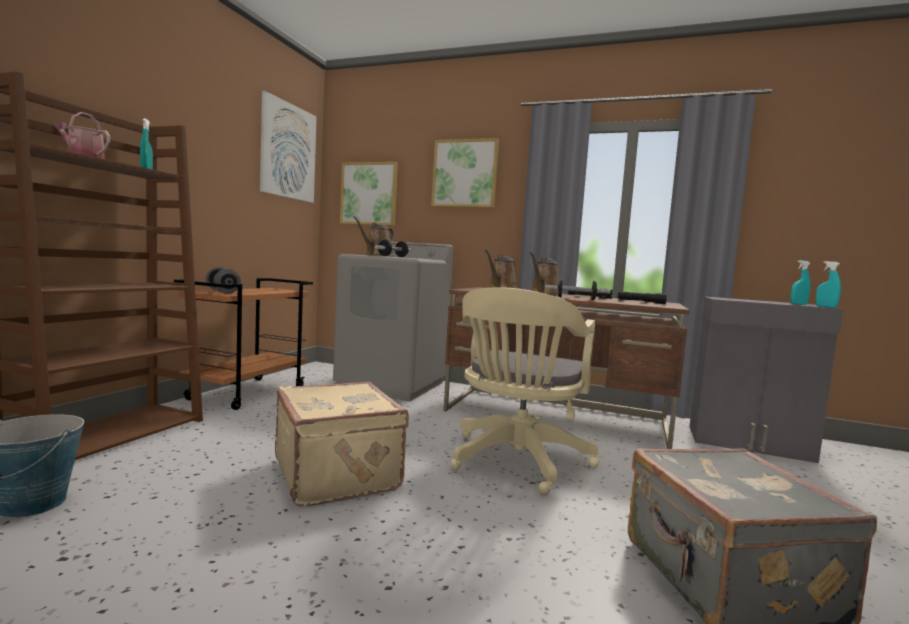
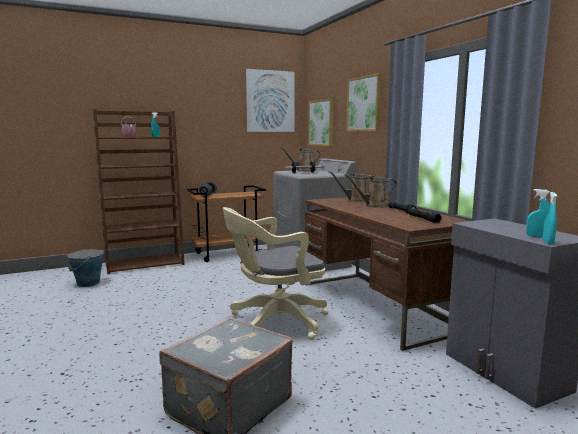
camera: 45 degrees right, 5 degrees up
beige suitcase [275,382,409,506] -> none
dumbbell [545,278,610,300] -> none

